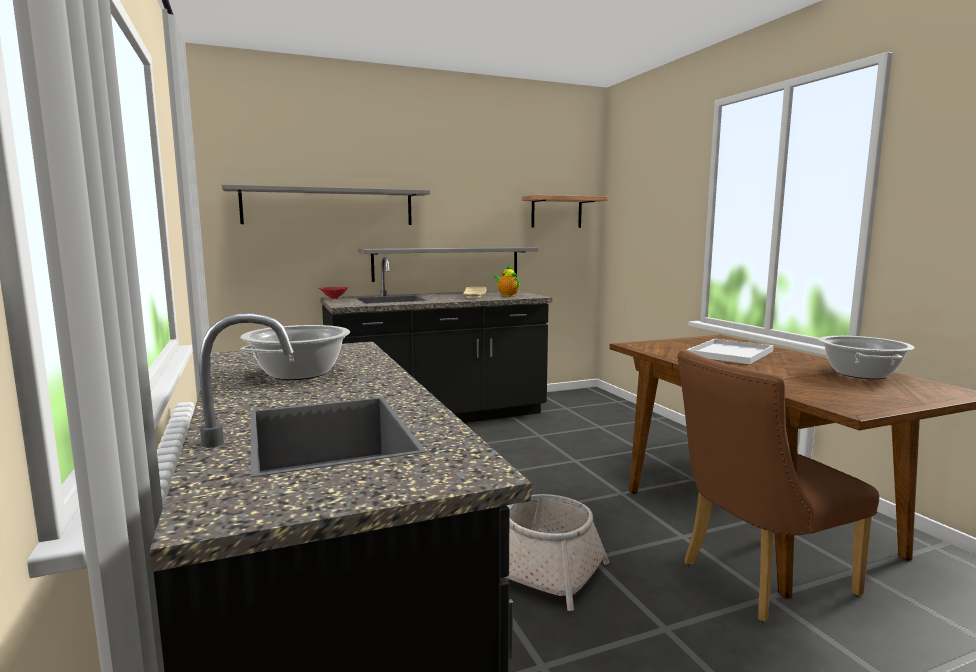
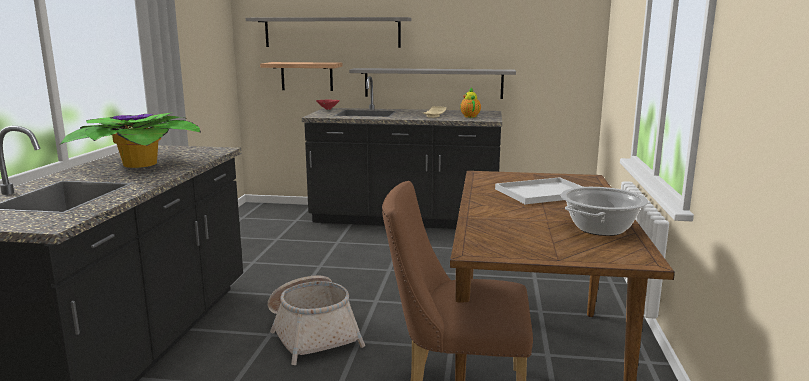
camera: 30 degrees right, 5 degrees up
cooking pot [240,325,350,380] -> potted plant [59,113,201,168]
shelf [522,195,608,228] -> shelf moved to [260,62,342,91]

